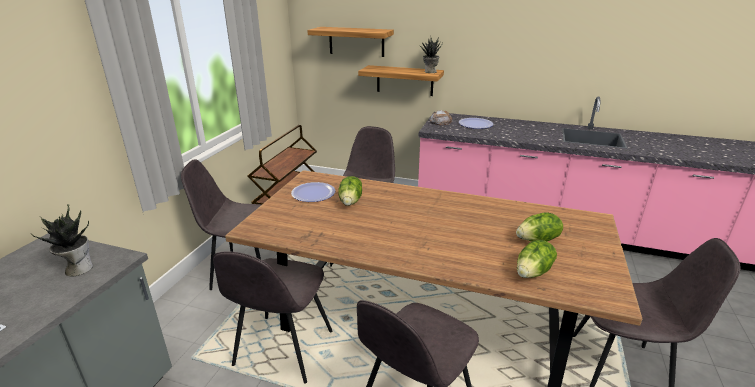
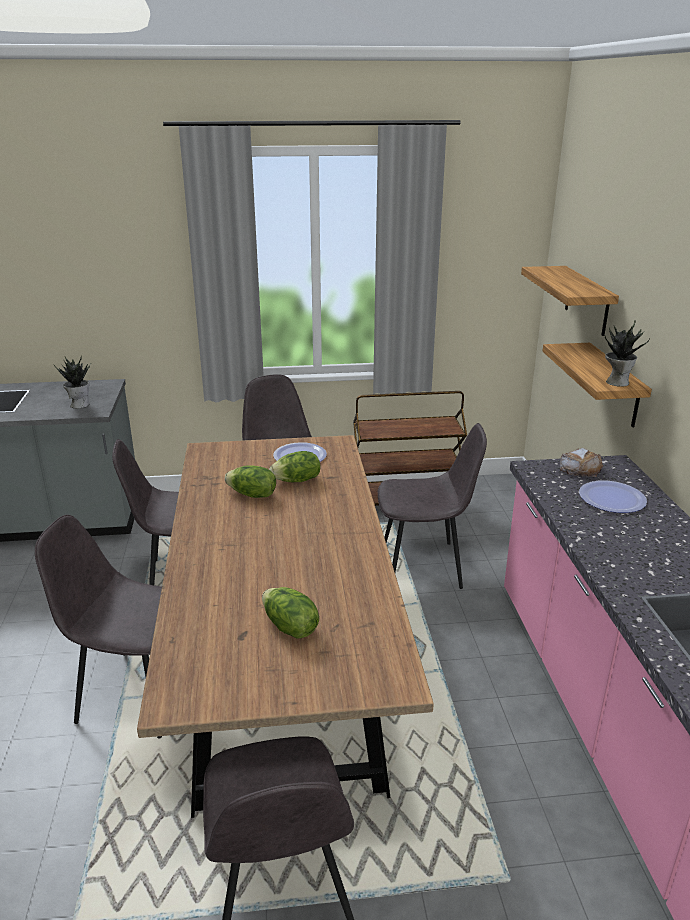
camera: 65 degrees right, 0 degrees up
lettuce [517,240,557,278] -> lettuce moved to [225,465,276,498]

